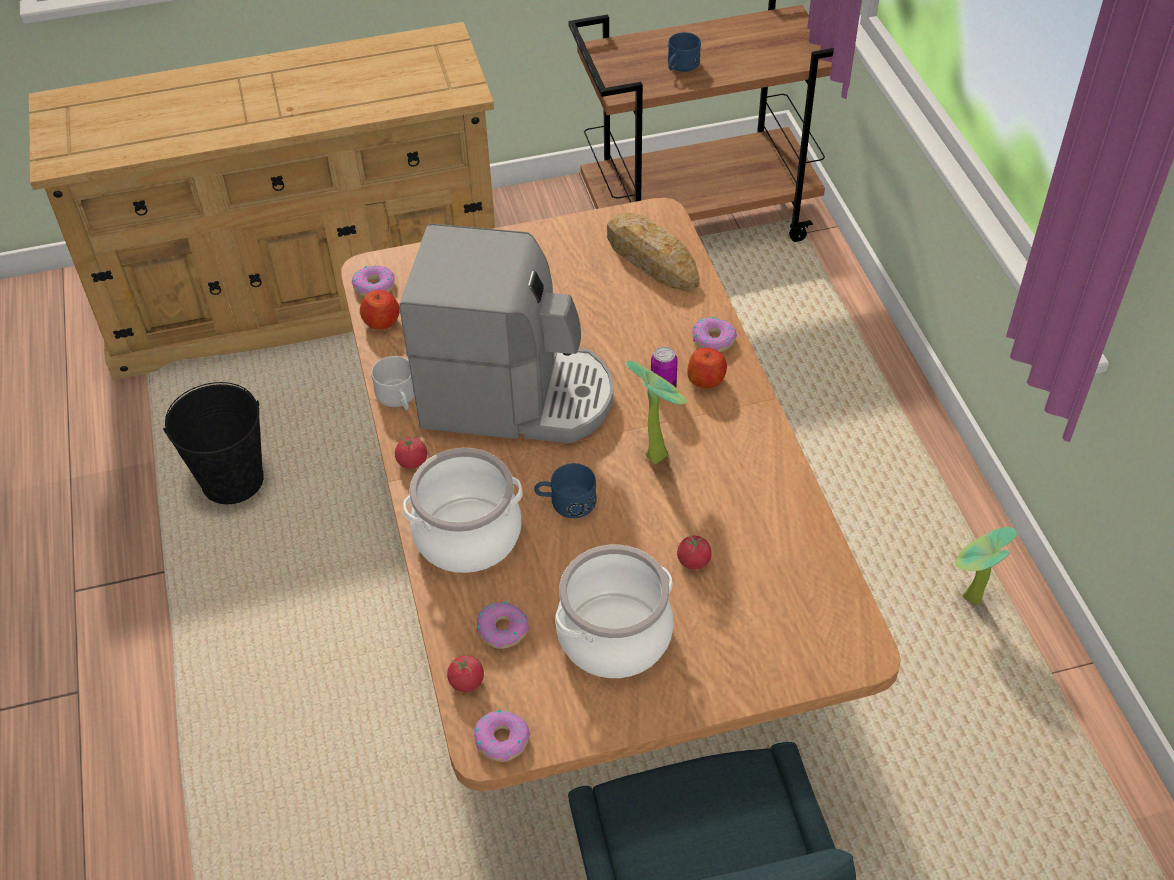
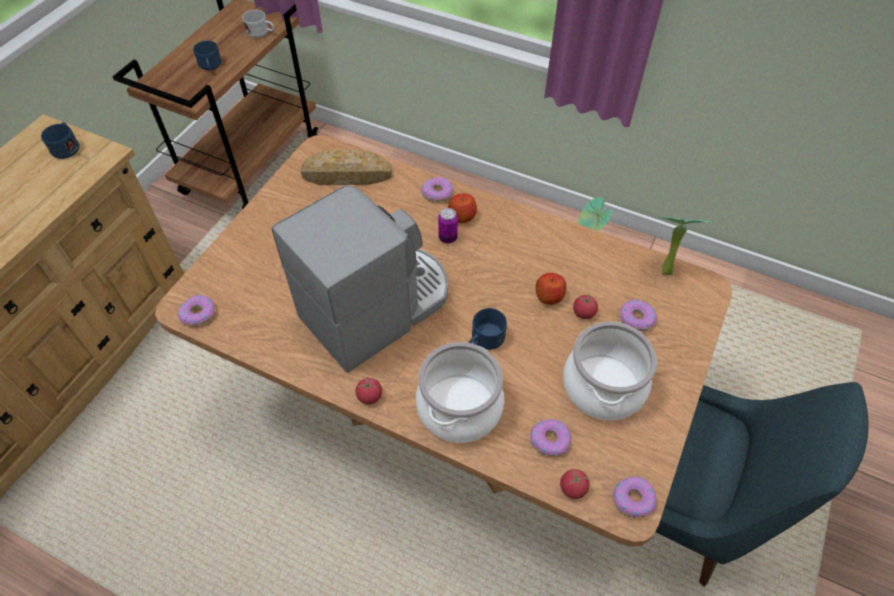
camera: 50 degrees left, 5 degrees up
black bucket [163,382,264,504] -> none
apple [360,290,400,330] -> apple moved to [536,273,566,305]
white mug [371,356,414,410] -> white mug moved to [242,10,274,38]
potted plant [626,360,687,464] -> potted plant moved to [660,217,713,275]
none -> blue mug [41,122,79,159]
none -> donut [620,299,657,331]

